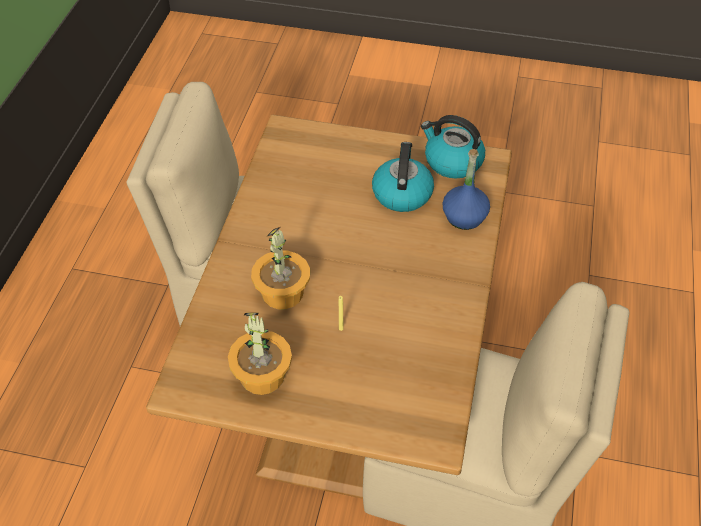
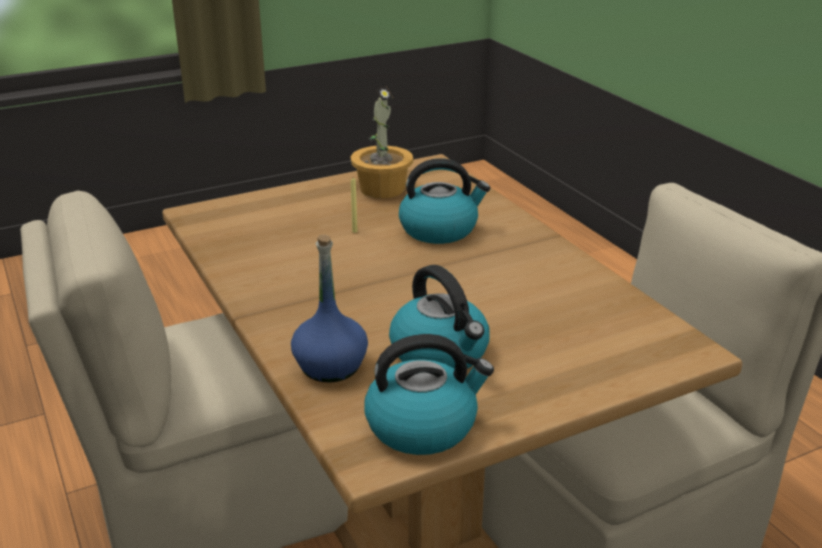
camera: 140 degrees right, 20 degrees down
potted plant [251,227,310,309] -> kettle [399,158,490,244]

